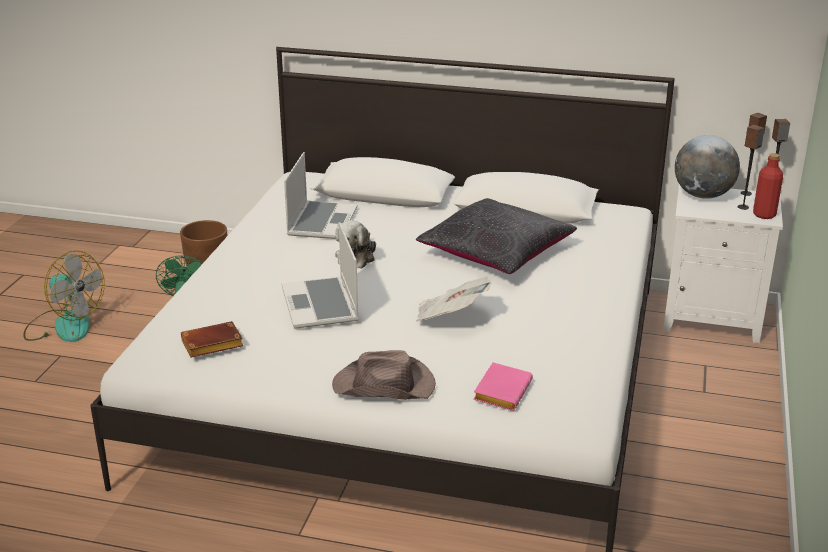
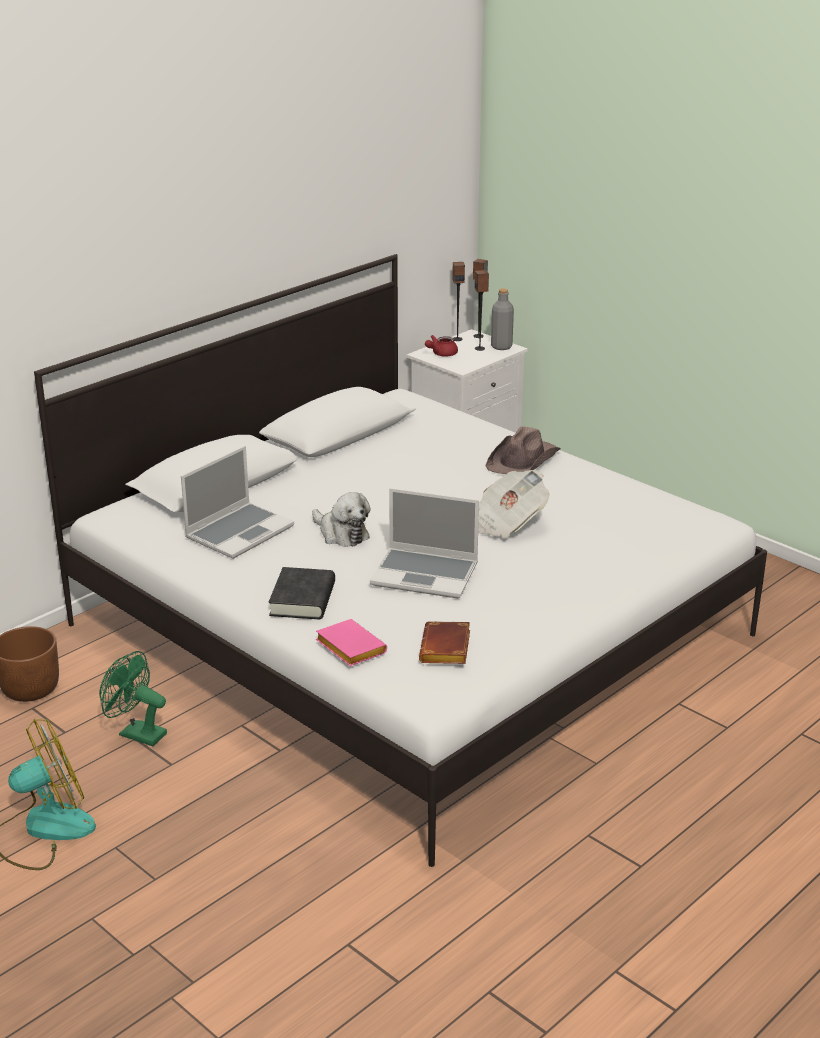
camera: 60 degrees left, 0 degrees up
laptop [284,152,358,239] -> laptop turned 90 degrees clockwise [181,446,294,559]
brown hat [332,350,436,400] -> brown hat moved to [485,426,561,474]
black pillow [416,198,577,274] -> none
pink book [473,362,533,411] -> pink book moved to [316,619,387,666]
globe [675,135,740,199] -> red teapot [425,335,458,357]
red bottle [753,153,783,219] -> grey bottle [491,288,514,350]
none -> black book [269,567,335,619]

